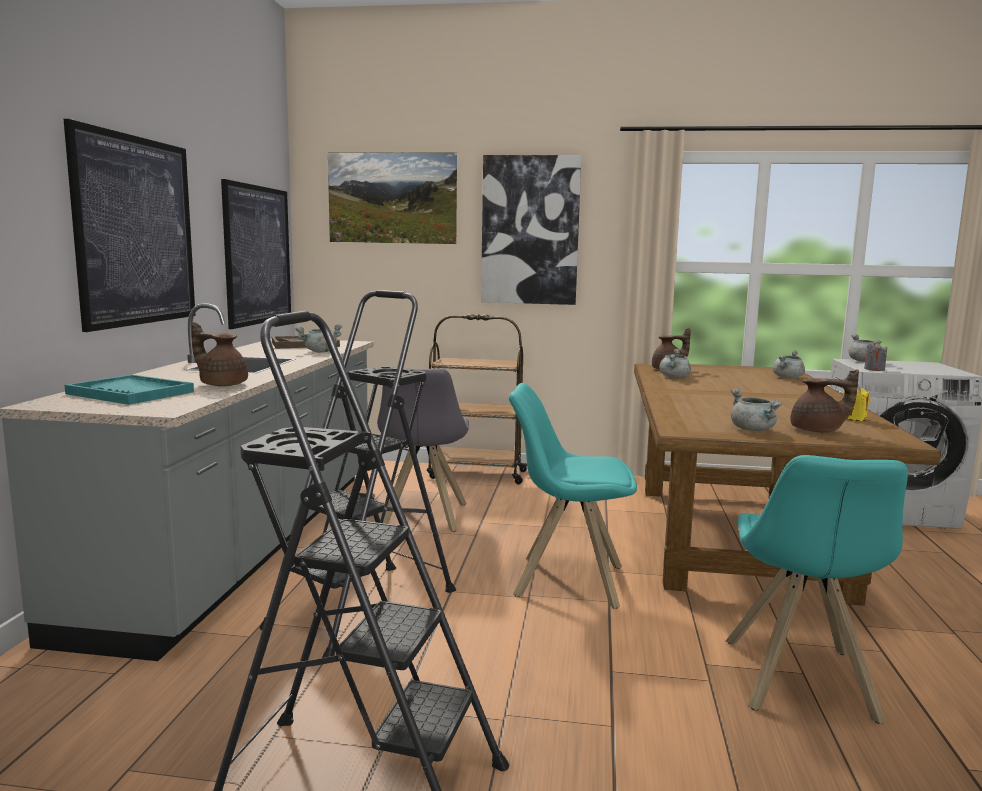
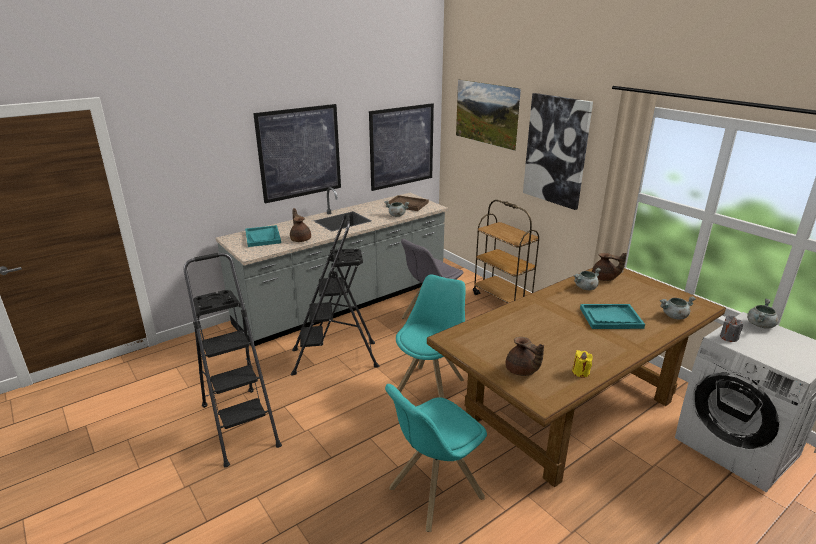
camera: 45 degrees right, 15 degrees up
turquoise chair [509,383,637,609] -> turquoise chair turned 60 degrees clockwise [396,275,466,398]
grey cooking pot [731,389,782,431] -> none
none -> turquoise tray [580,304,645,329]

